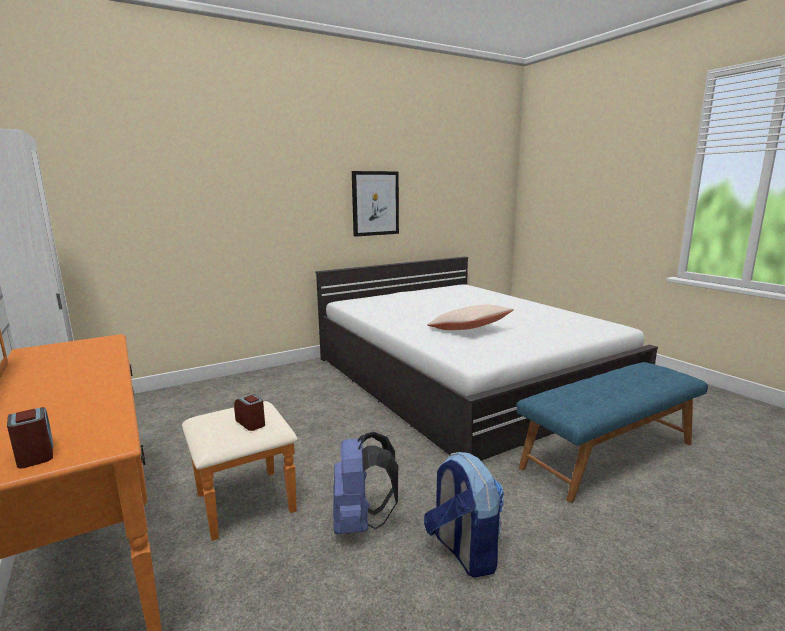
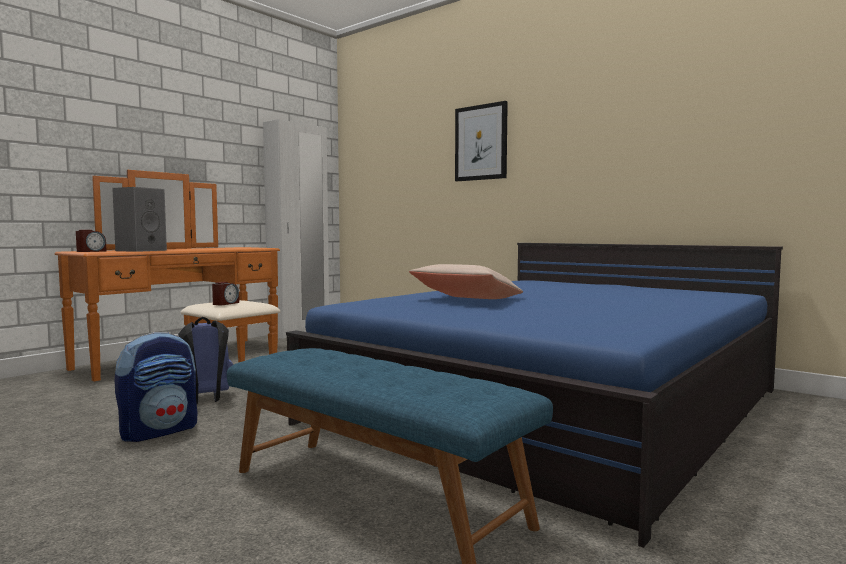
camera: 70 degrees right, 10 degrees down
white bed [315,256,658,461] -> blue bed [286,243,783,548]
picture [352,171,399,237] -> picture moved to [455,101,508,181]
none -> grey speaker [112,187,167,252]

